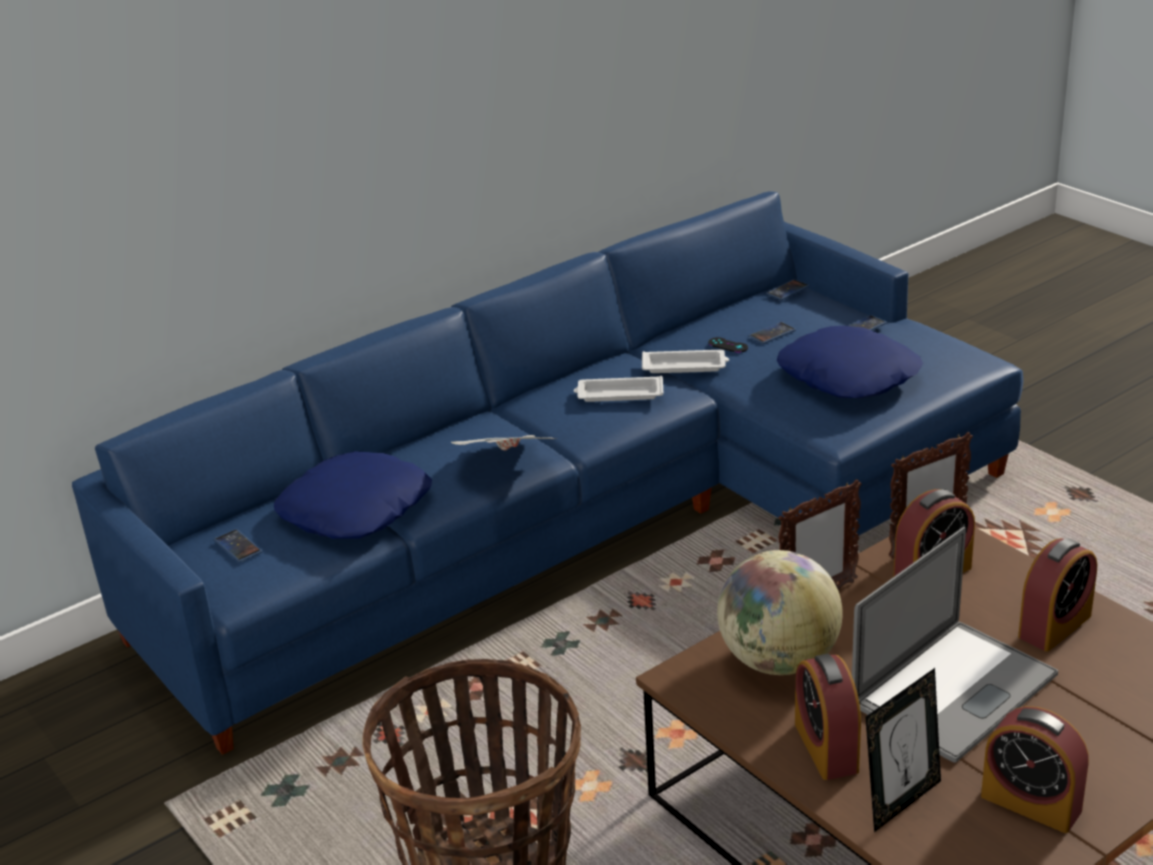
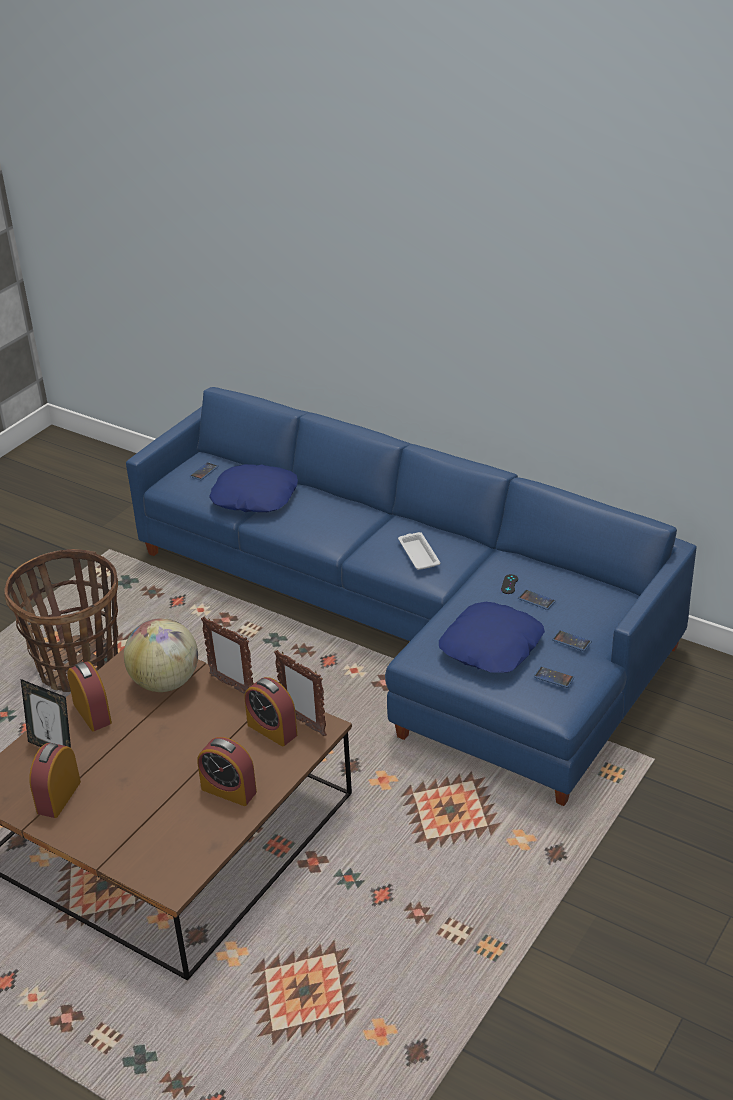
camera: 70 degrees right, 5 degrees up
newspaper [451,435,556,451] -> none
white tray [642,350,729,373] -> none
phone [766,279,810,300] -> phone moved to [534,666,575,688]
alarm clock [795,654,861,780] -> alarm clock turned 90 degrees clockwise [67,661,112,731]
laptop [852,527,1058,763] -> none

